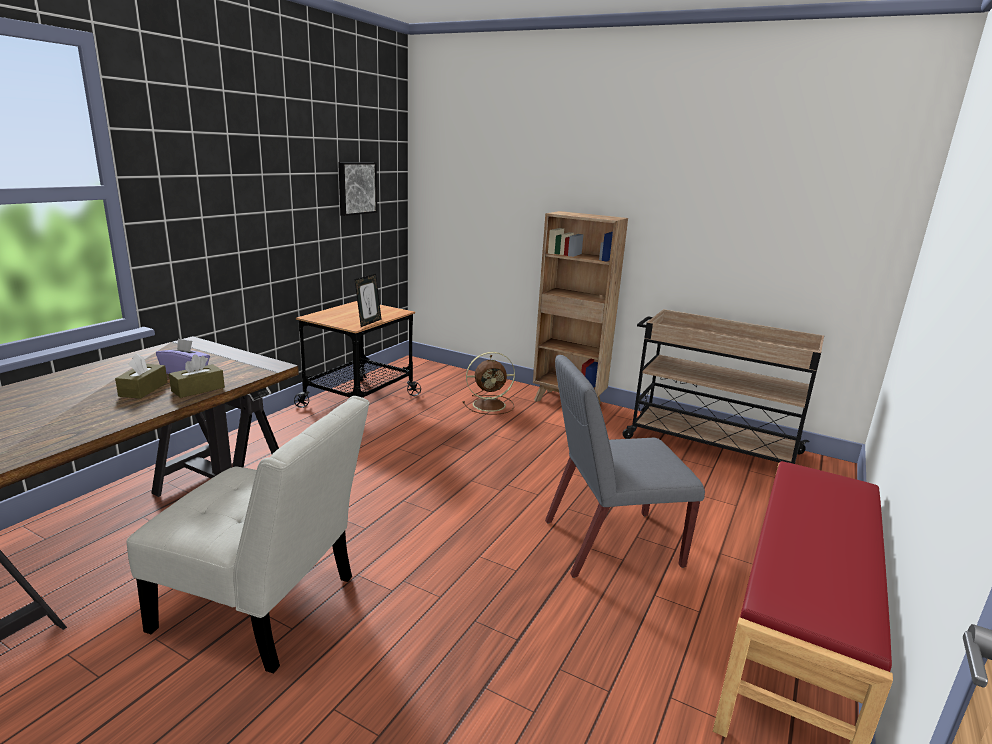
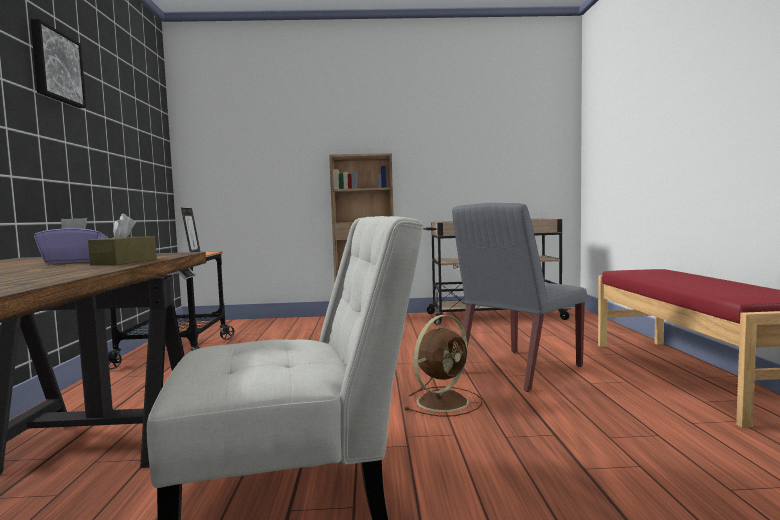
camera: 30 degrees left, 15 degrees down
brown tissue box [115,353,168,399] -> none
picture [338,162,377,216] -> picture moved to [30,19,86,108]
brown fan [462,352,515,415] -> brown fan moved to [404,315,482,417]

